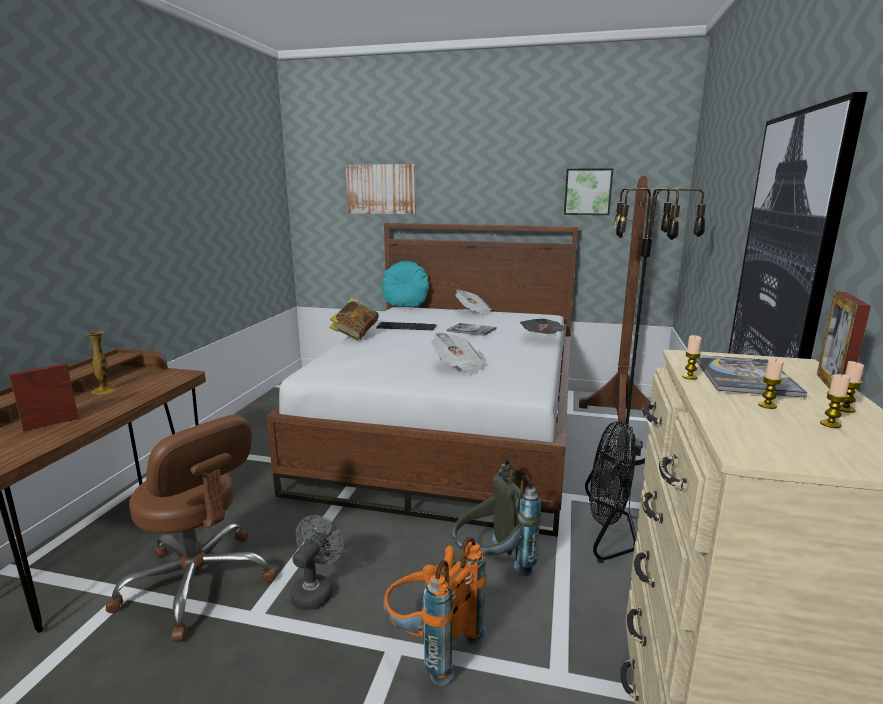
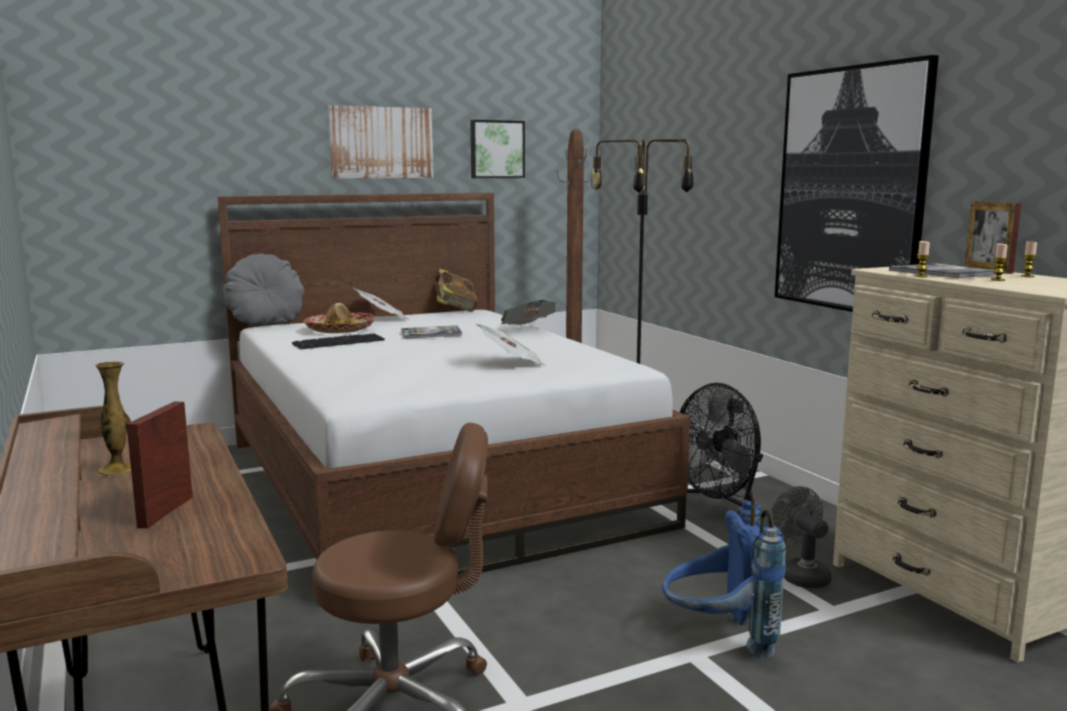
camera: 40 degrees left, 5 degrees down
grey fan [290,515,344,610] -> grey fan moved to [770,486,831,589]
book [330,298,379,340] -> book moved to [434,269,478,312]
picture [346,164,416,214] -> picture moved to [328,105,433,179]
turquoise pillow [382,261,429,307] -> grey pillow [223,254,304,327]
orange backpack [383,537,487,686] -> blue backpack [662,492,786,659]
grey backpack [452,459,541,577] -> none
candle [820,374,851,428] -> none
none -> hat [303,303,375,333]

